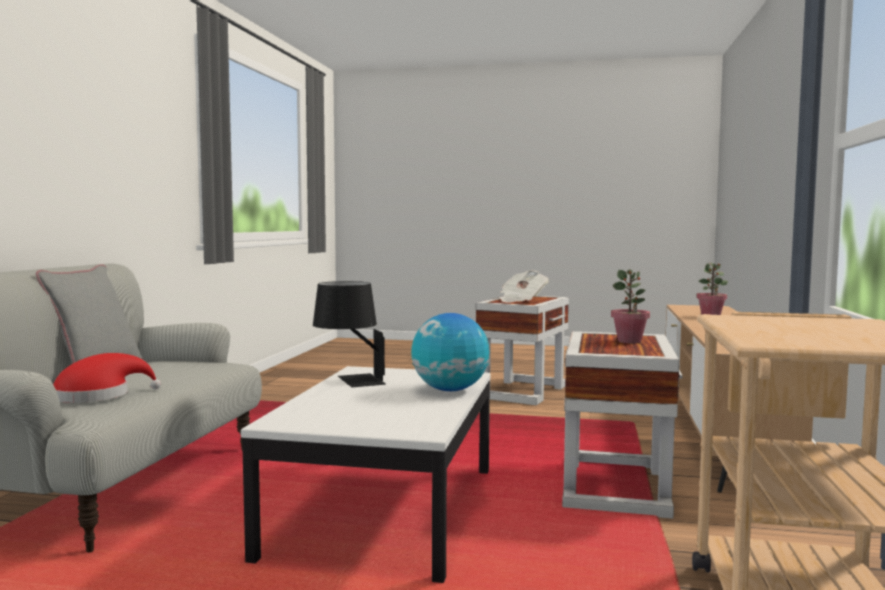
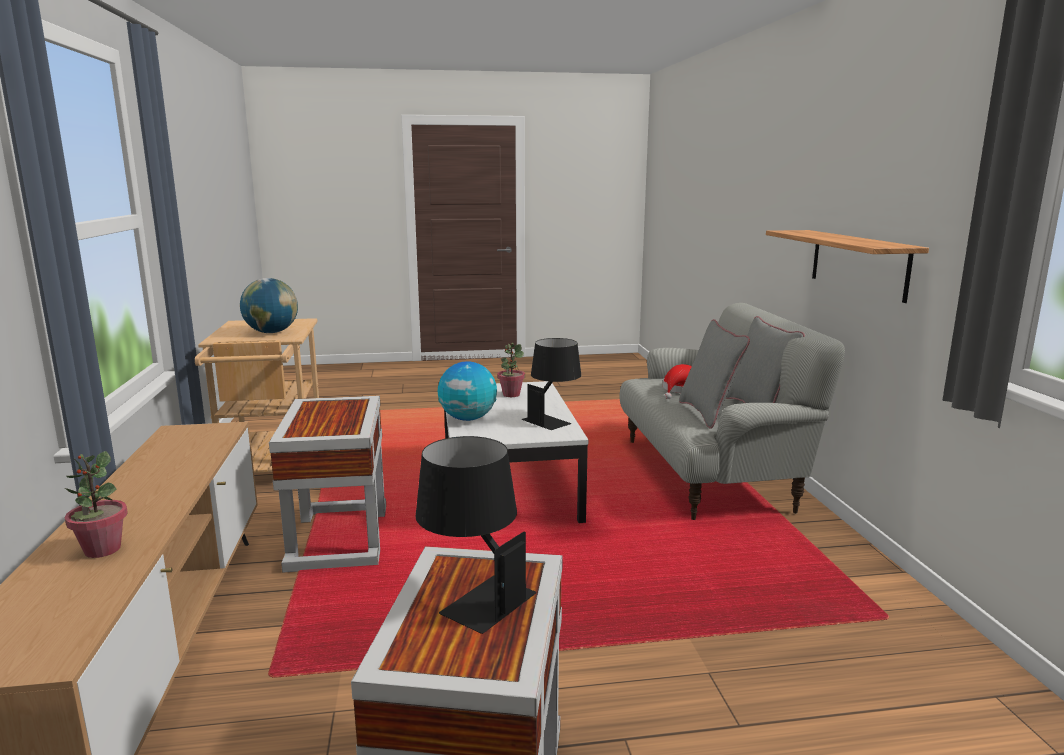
camera: 160 degrees right, 10 degrees up
newspaper [500,271,549,303] -> black table lamp [416,436,536,634]
potted plant [611,269,650,343] -> potted plant moved to [497,343,525,397]
none -> globe [240,278,298,333]
none -> grey pillow [679,319,750,429]
none -> shelf [766,230,929,303]

